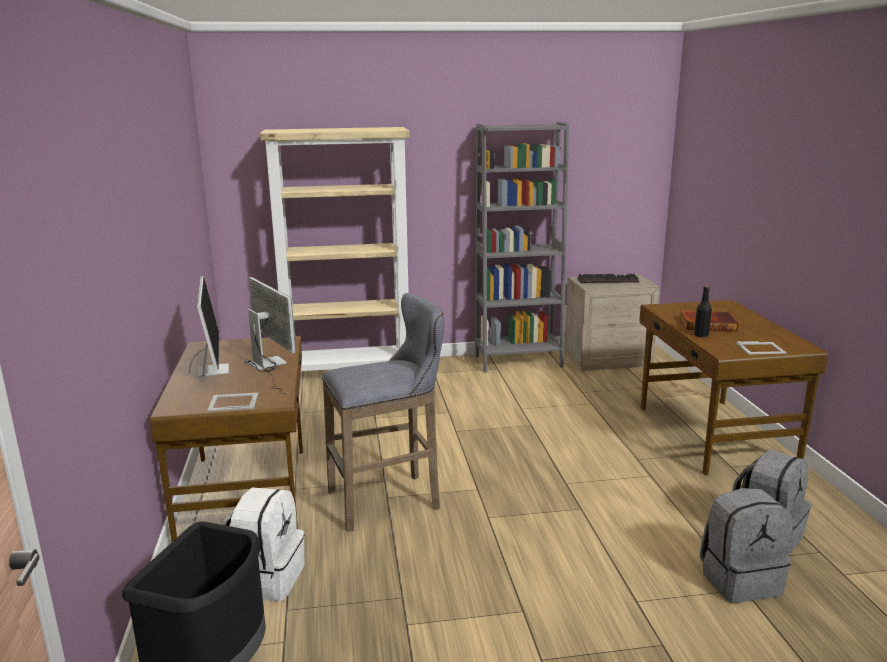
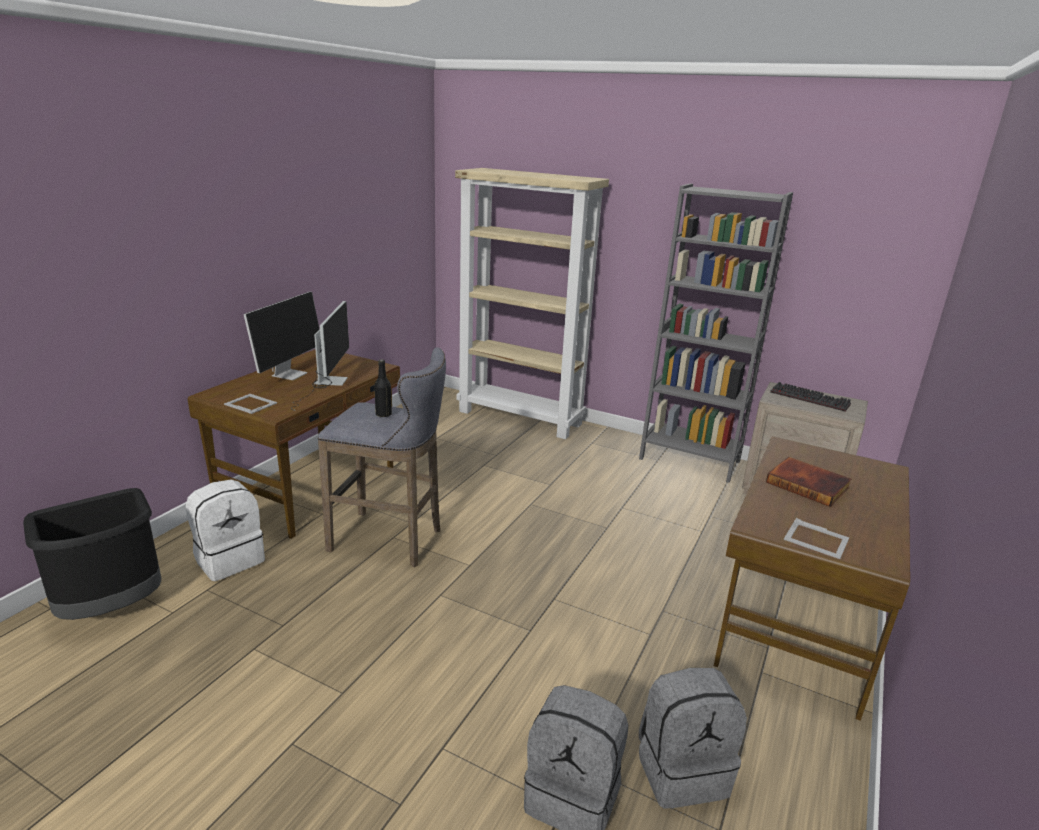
camera: 35 degrees right, 5 degrees up
black bottle [694,286,712,338] -> black bottle moved to [374,359,392,417]

